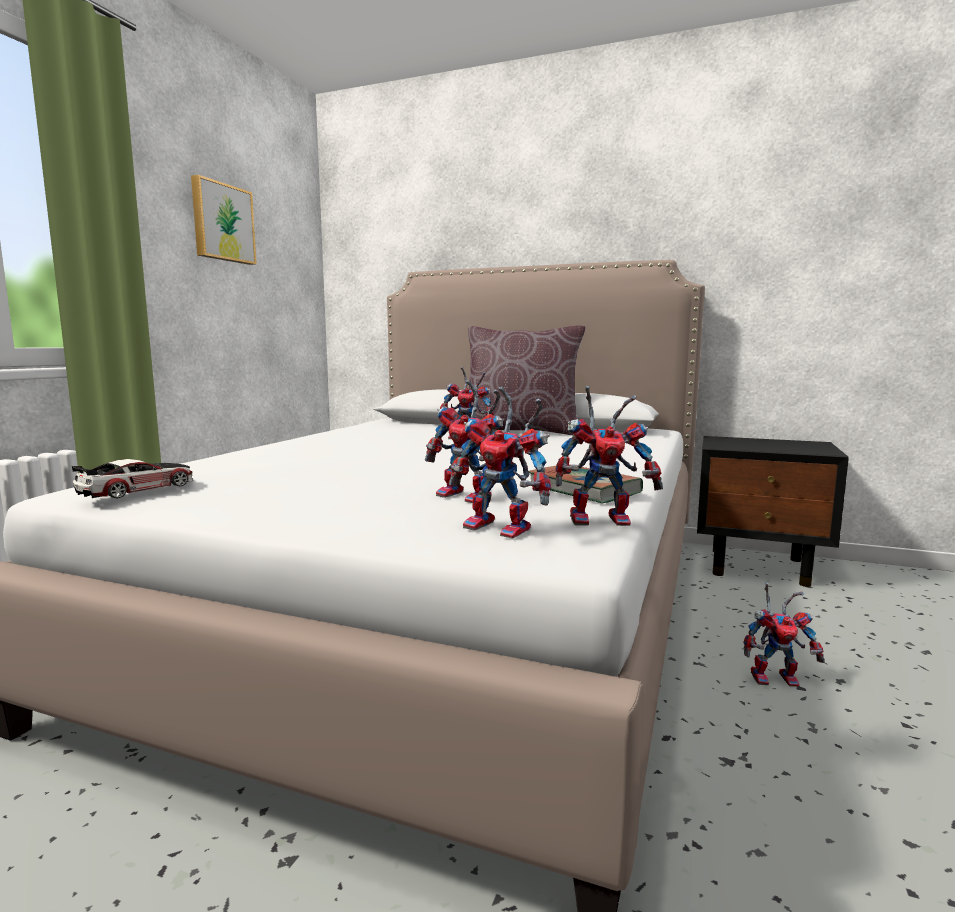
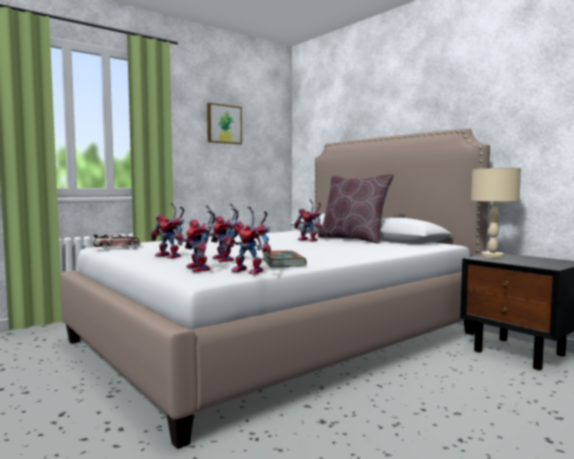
camera: 30 degrees right, 5 degrees down
toy robot [743,582,825,687] -> toy robot moved to [150,202,184,259]
none -> beige table lamp [471,168,521,258]

